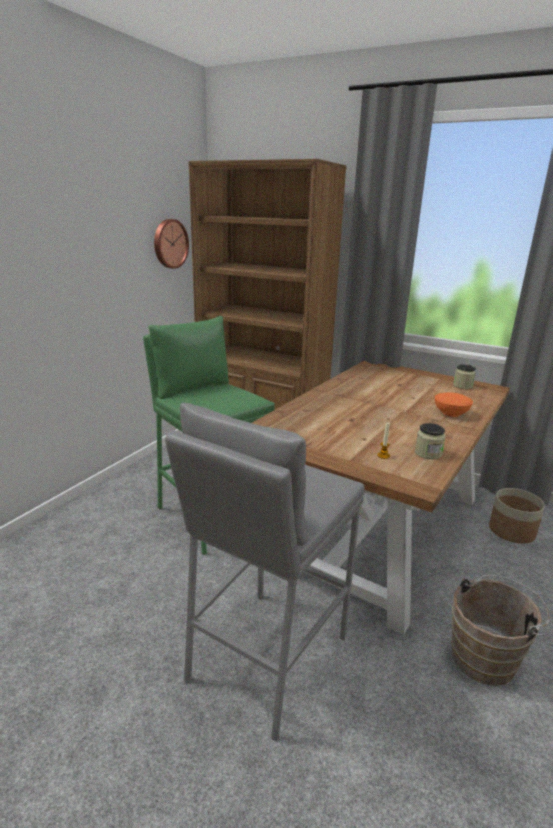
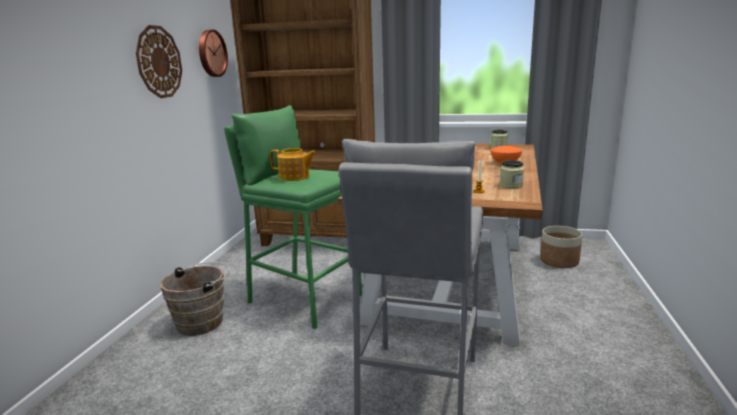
camera: 15 degrees left, 5 degrees down
brown bucket [451,575,549,686] -> brown bucket moved to [160,262,230,336]
none -> wall clock [136,25,182,98]
none -> teapot [270,148,317,181]

